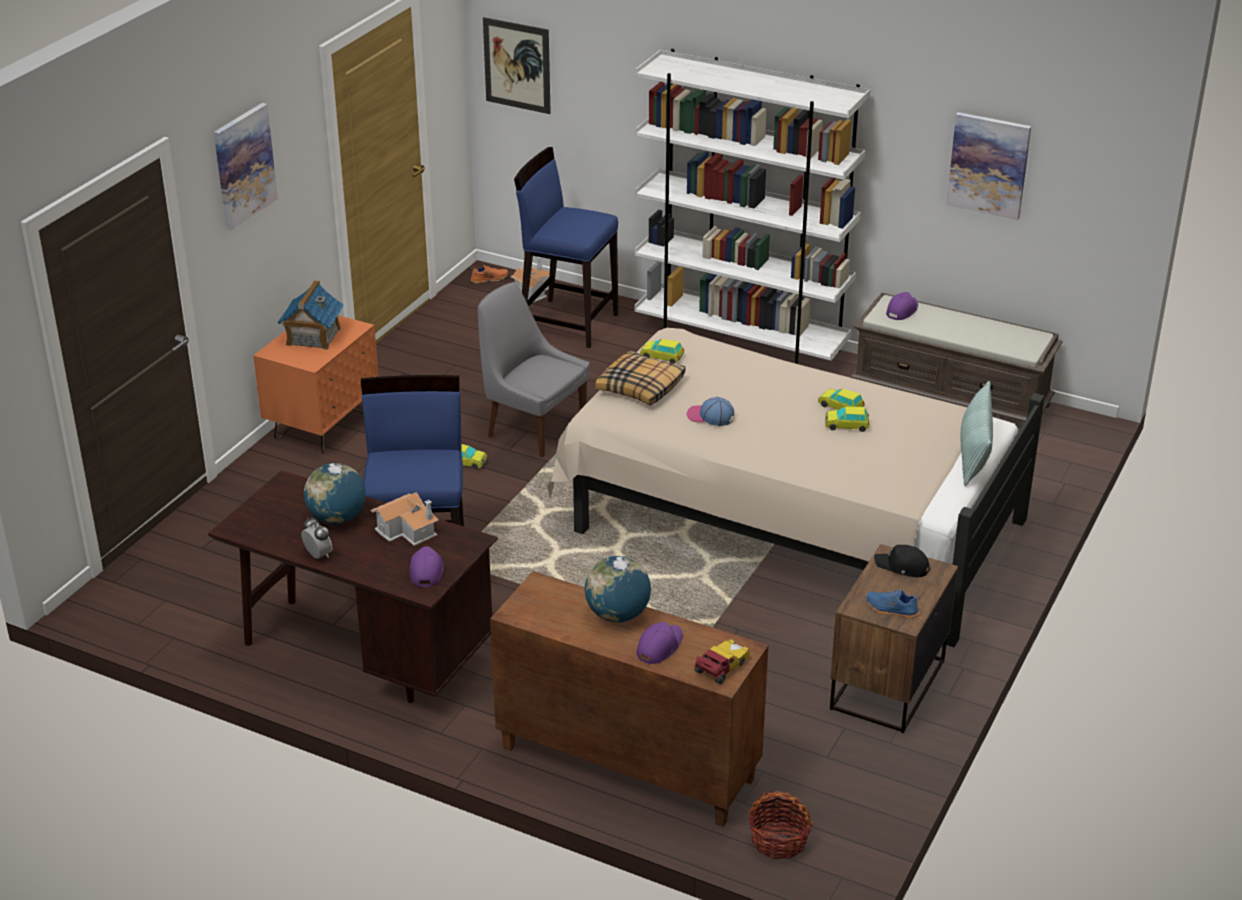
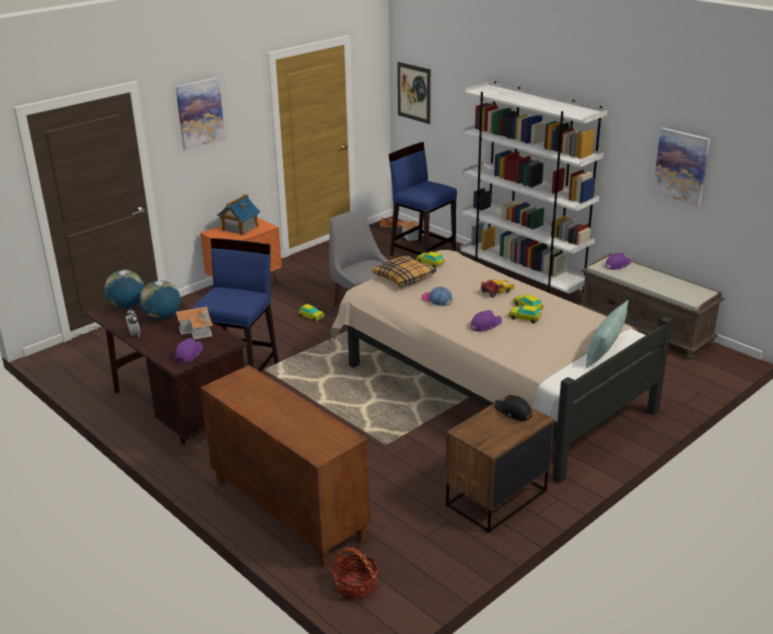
camera: 20 degrees right, 5 degrees down
globe [585,556,651,622] -> globe moved to [105,270,145,308]
purple cap [637,622,683,664] -> purple cap moved to [471,310,502,332]
toy car [695,639,750,684] -> toy car moved to [481,279,515,298]
blue shoe [866,590,920,618] -> none

